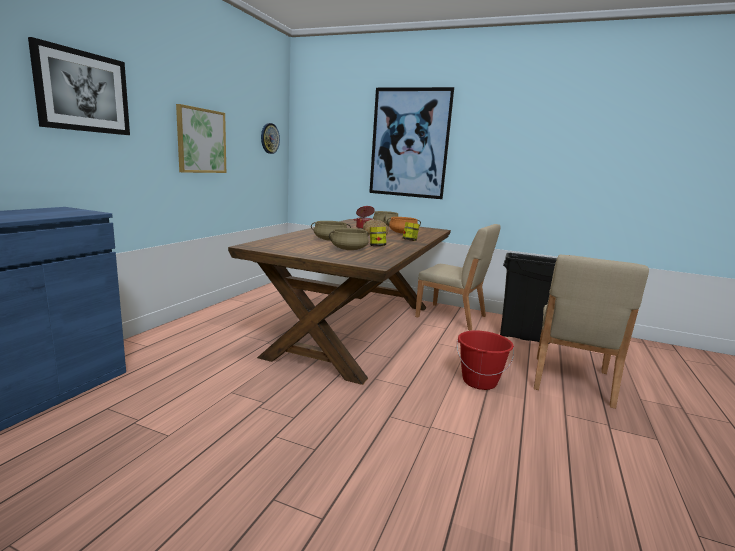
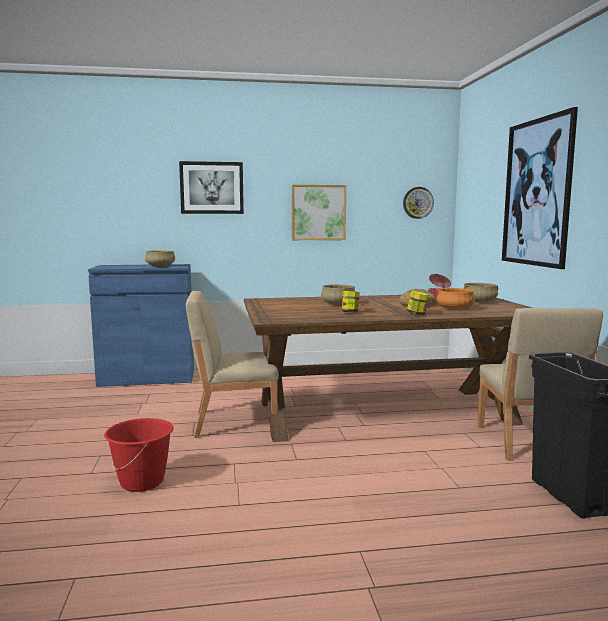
camera: 60 degrees right, 5 degrees down
beige cooking pot [329,228,369,250] -> beige cooking pot moved to [145,250,175,266]
red bucket [457,330,514,390] -> red bucket moved to [104,418,174,492]
beige chair [534,255,649,409] -> beige chair moved to [186,291,279,438]

